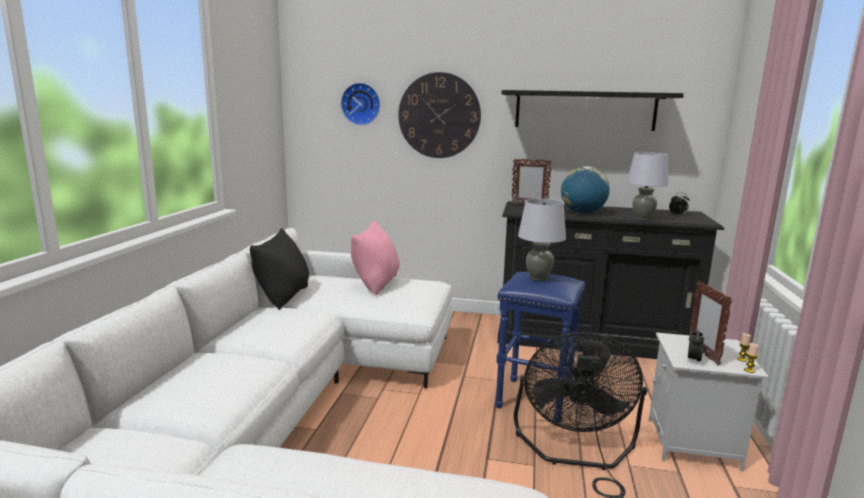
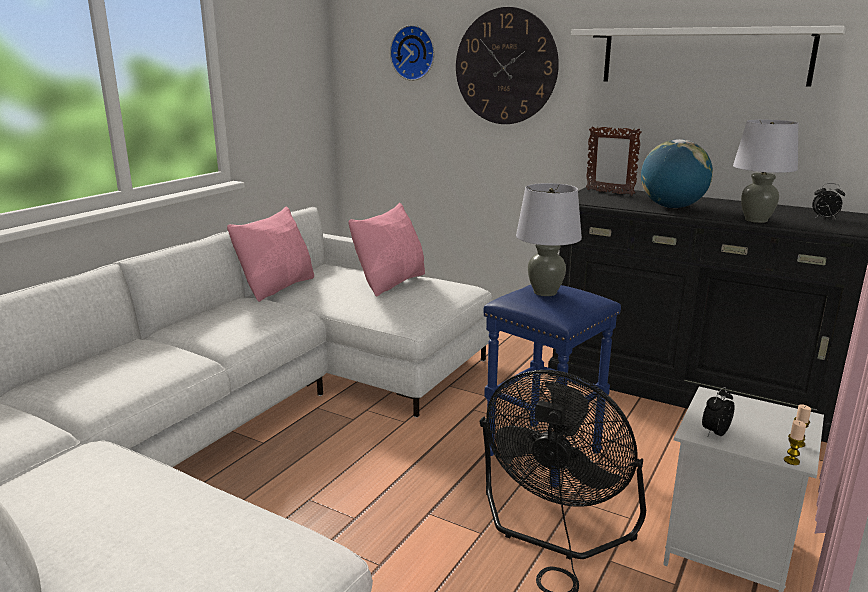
camera: 20 degrees right, 5 degrees up
black pillow [250,228,309,310] -> pink pillow [227,206,314,302]
black shelf [502,90,684,131] -> white shelf [571,26,846,87]
picture frame [688,281,732,365] -> none

